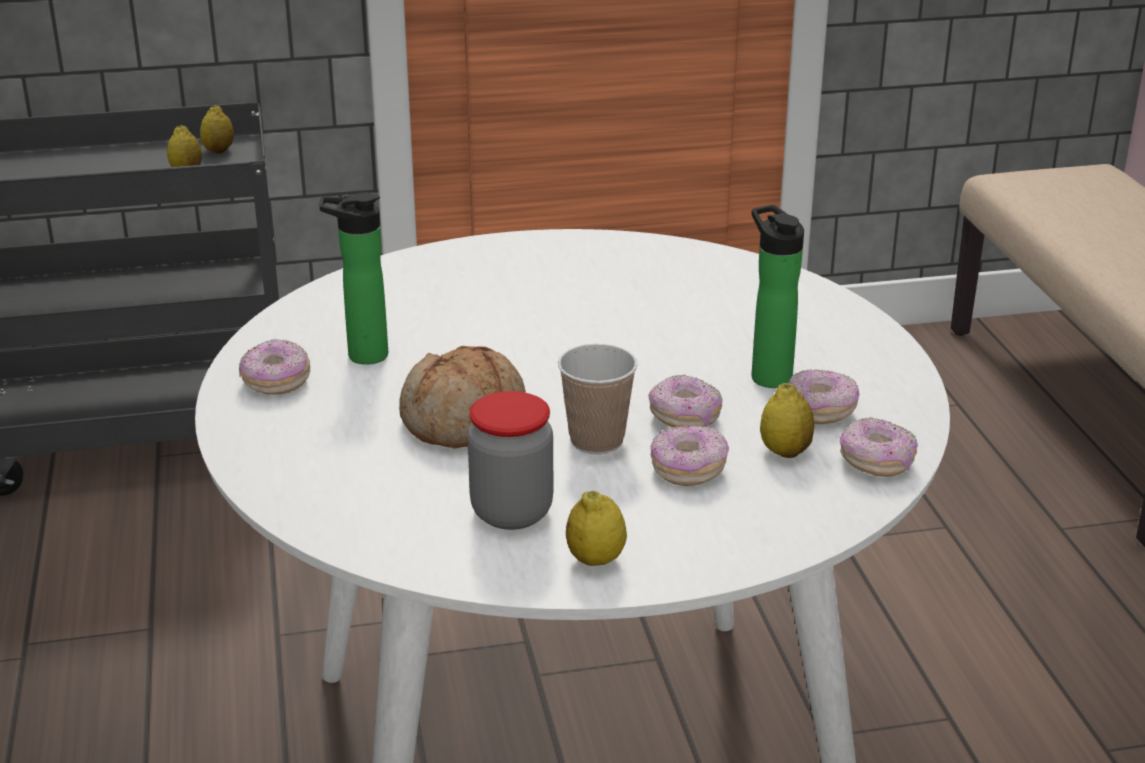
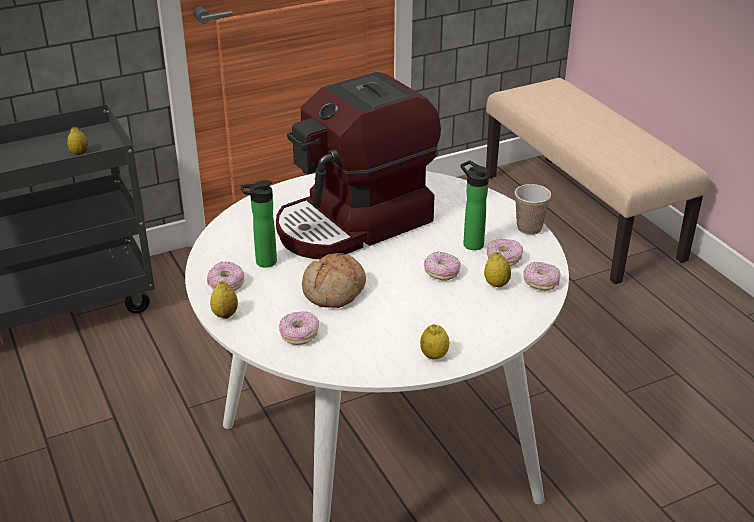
camera: 15 degrees left, 5 degrees up
lemon [200,105,234,154] -> lemon moved to [210,281,238,319]
jar [467,391,554,530] -> none
cup [558,344,638,454] -> cup moved to [515,184,551,235]
donut [650,425,729,486] -> donut moved to [279,311,319,345]
none -> coffee machine [276,72,441,259]

